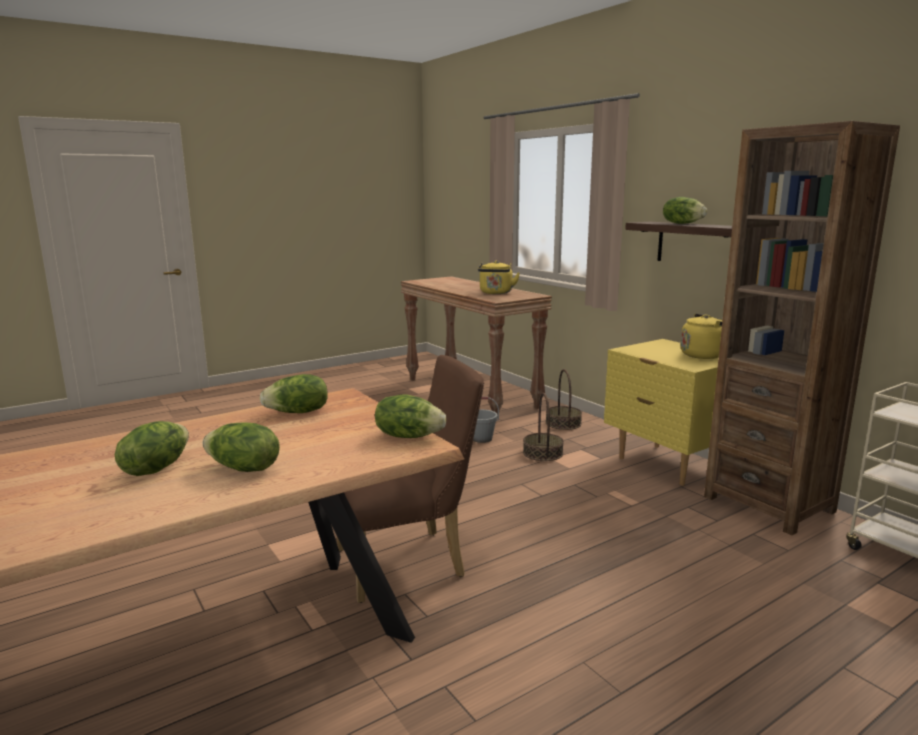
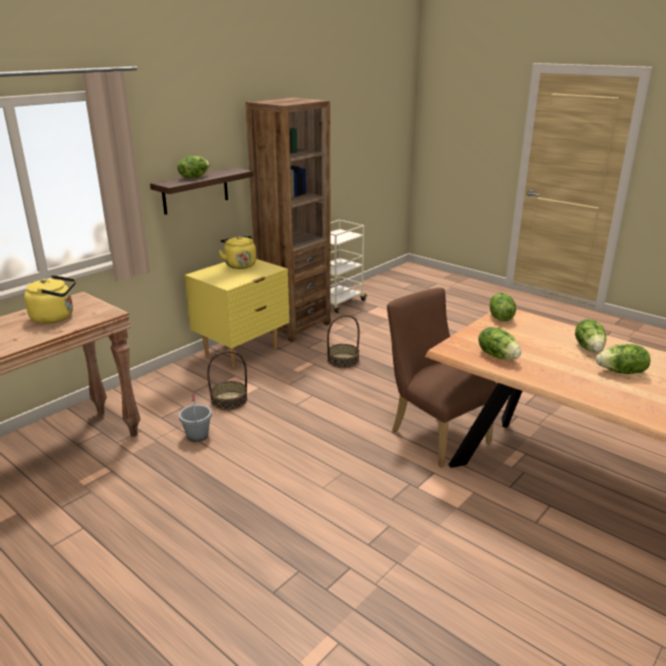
camera: 105 degrees left, 10 degrees up
basket [546,369,582,430] -> basket moved to [327,315,360,368]

